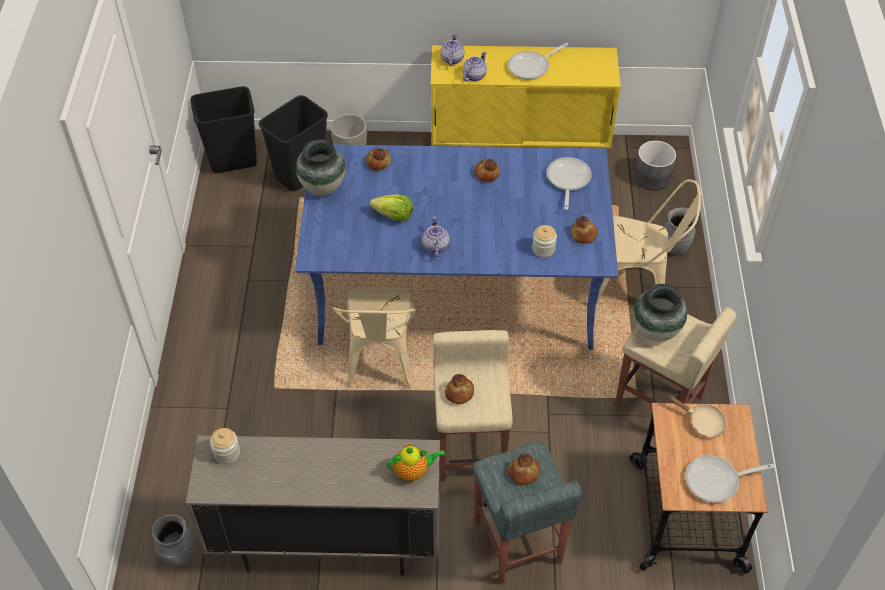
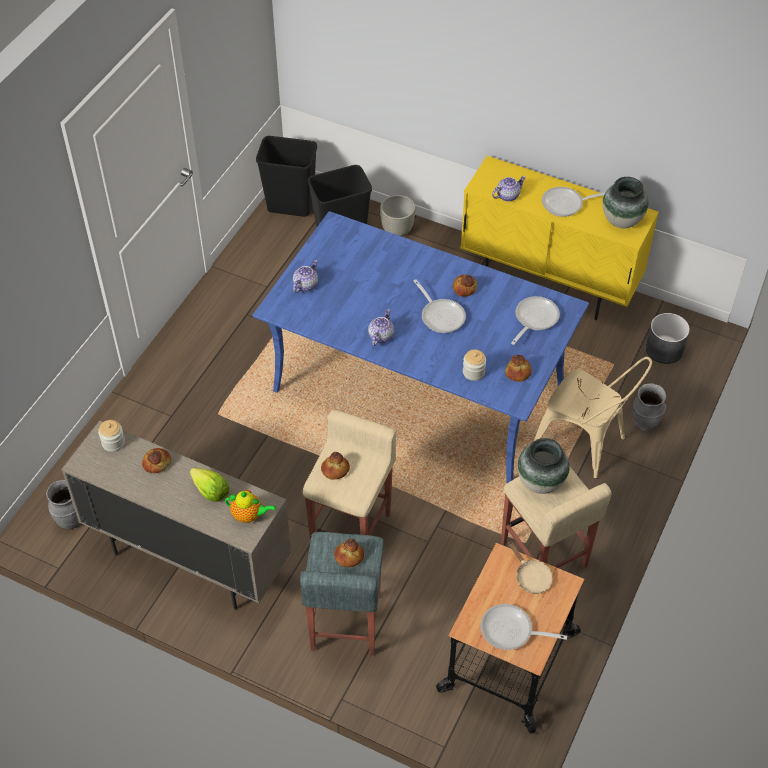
camera: 25 degrees right, 0 degrees up
vase [296,139,346,195] -> vase moved to [602,177,649,228]
beige chair [332,287,420,389] -> none
bread [366,148,391,171] -> bread moved to [142,448,171,473]
lettuce [370,194,413,221] -> lettuce moved to [190,468,229,502]
teapot [441,33,464,66] -> teapot moved to [293,260,318,293]
none -> frying pan [414,279,466,333]

